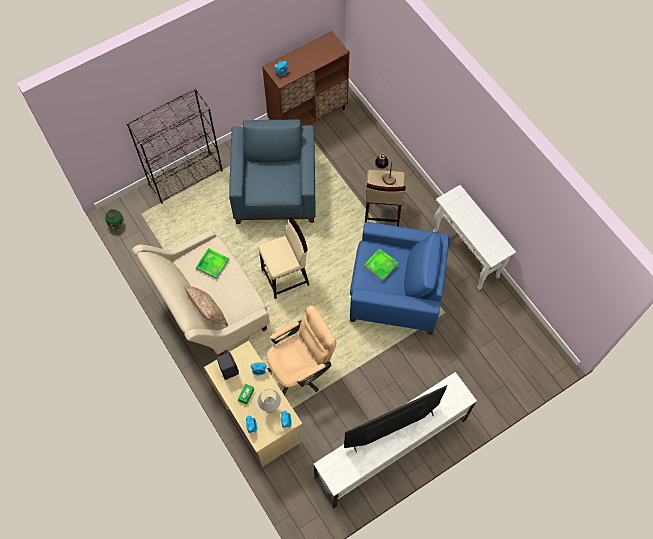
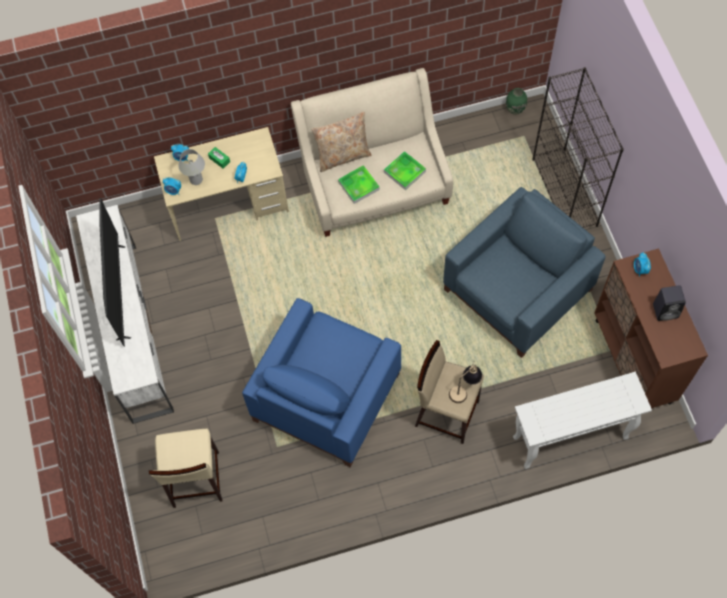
camera: 110 degrees right, 0 degrees up
black speaker [216,352,239,380] -> black speaker moved to [653,285,686,321]
blue armchair [229,119,316,224] -> blue armchair turned 60 degrees counterclockwise [443,187,606,358]
beige stool [258,217,309,299] -> beige stool moved to [149,429,223,508]
beige office chair [266,305,336,395] -> none
tray [364,248,398,281] -> tray moved to [338,165,380,204]
white console table [433,185,516,290] -> white console table moved to [513,372,652,469]

